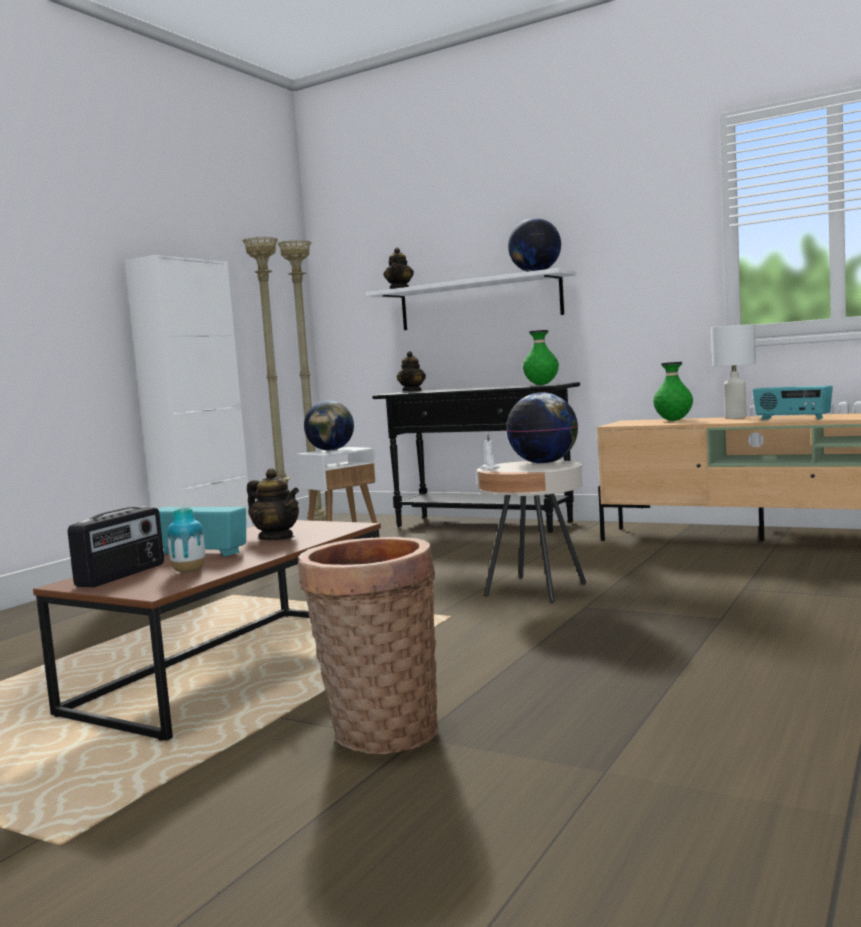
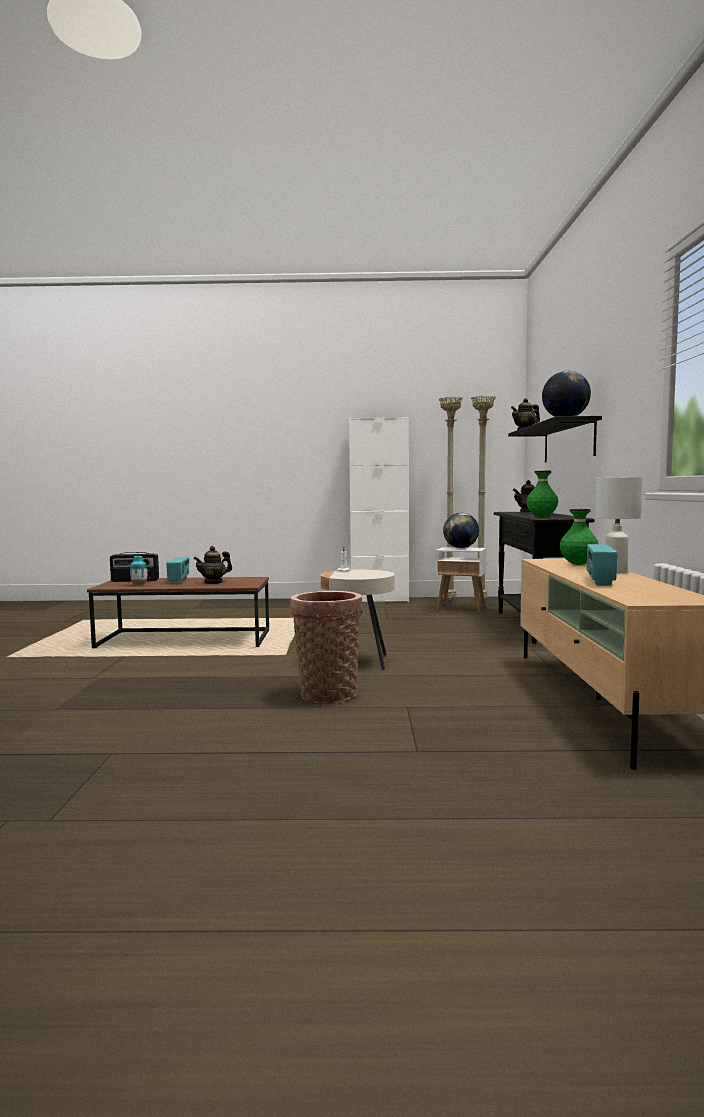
camera: 60 degrees right, 0 degrees up
teapot [247,468,299,540] -> teapot turned 45 degrees clockwise [193,546,232,584]
basket [298,537,439,754] -> basket moved to [290,591,363,704]
white shelf [366,268,577,330] -> black shelf [508,416,602,462]
globe [506,392,578,464] -> none

